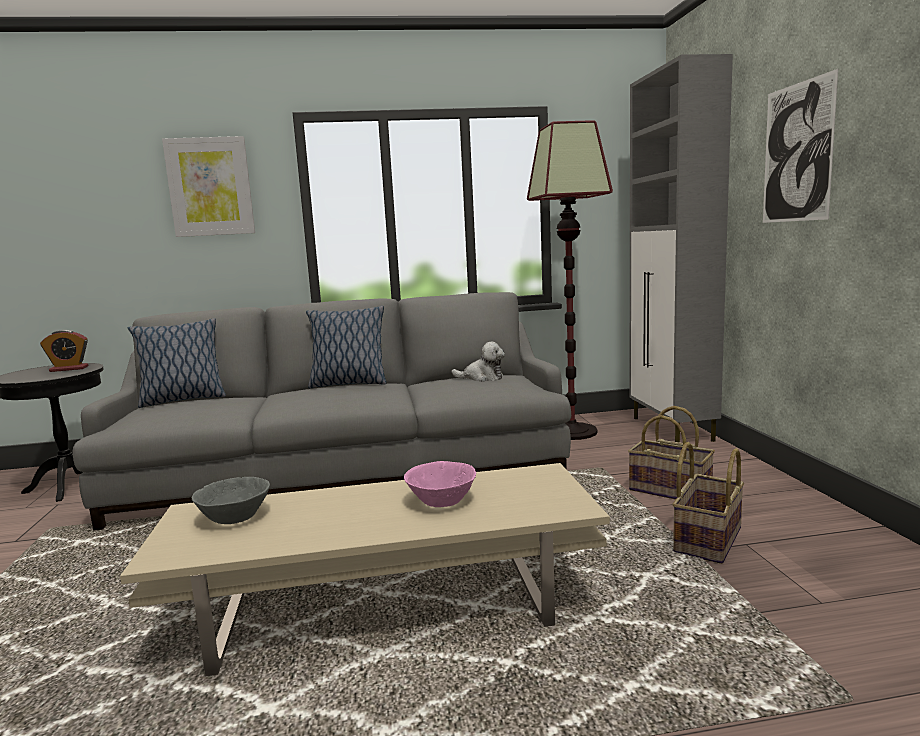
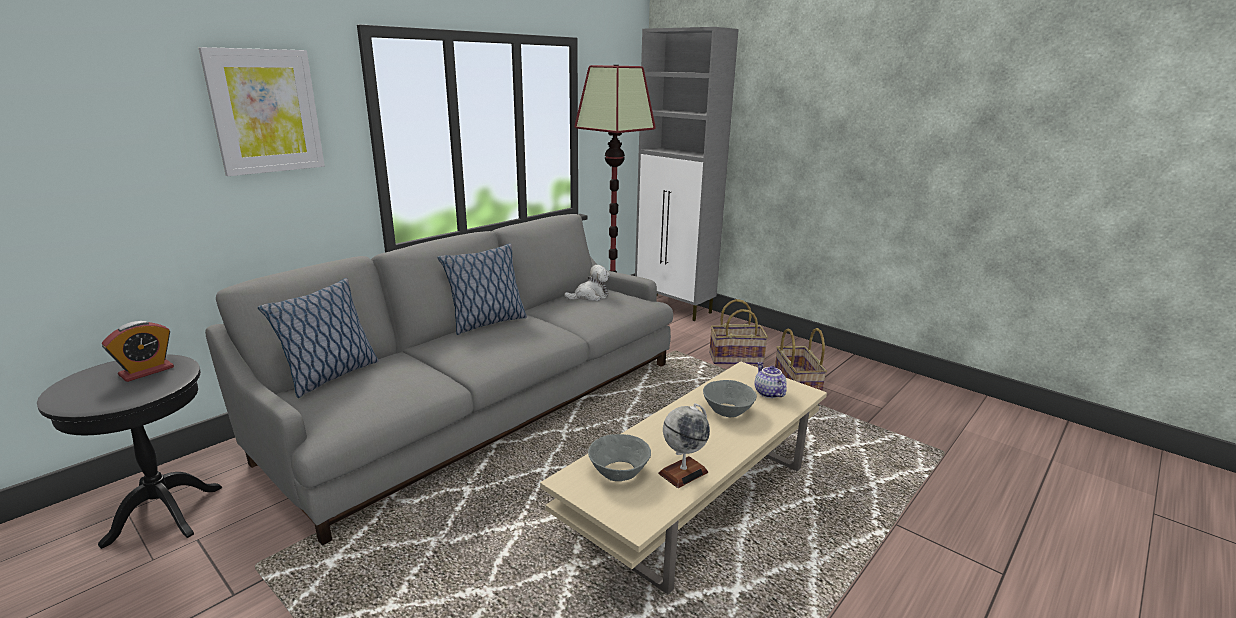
camera: 40 degrees left, 10 degrees up
pink bowl [404,461,476,507] -> grey bowl [703,380,757,417]
picture [763,69,838,223] -> none
none -> globe [658,403,710,488]
none -> teapot [755,362,787,398]

